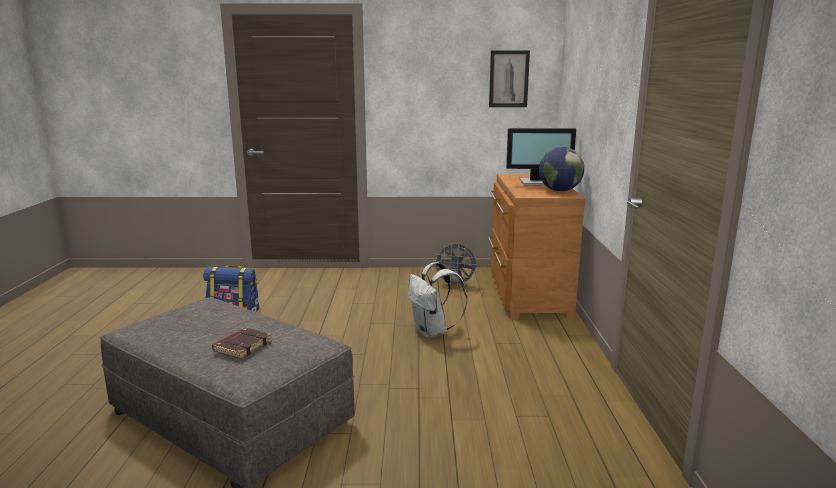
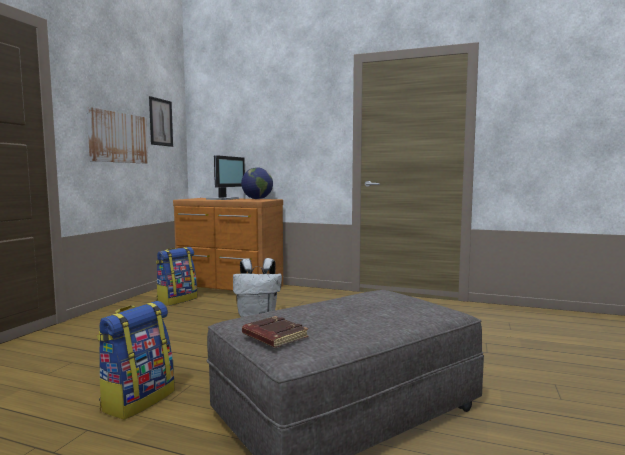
camera: 70 degrees left, 10 degrees down
brown book [212,328,272,359] -> brown book moved to [242,316,308,348]
grey fan [433,244,477,287] -> backpack [156,247,197,306]
none -> picture [87,107,148,163]

